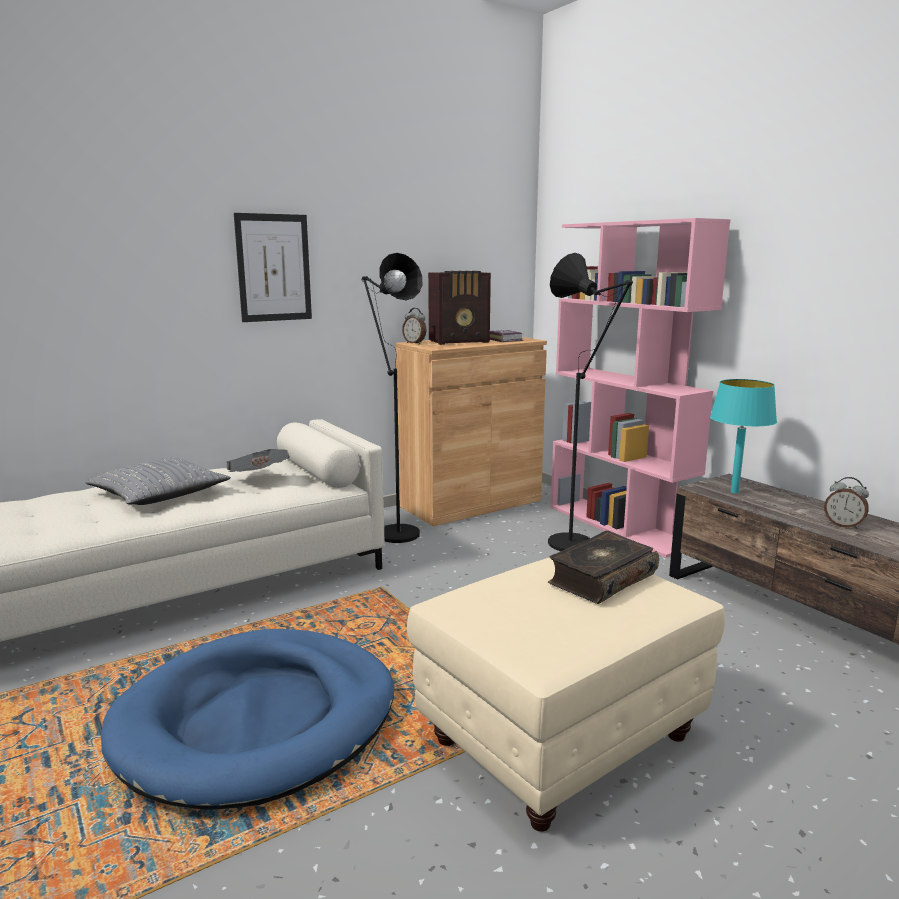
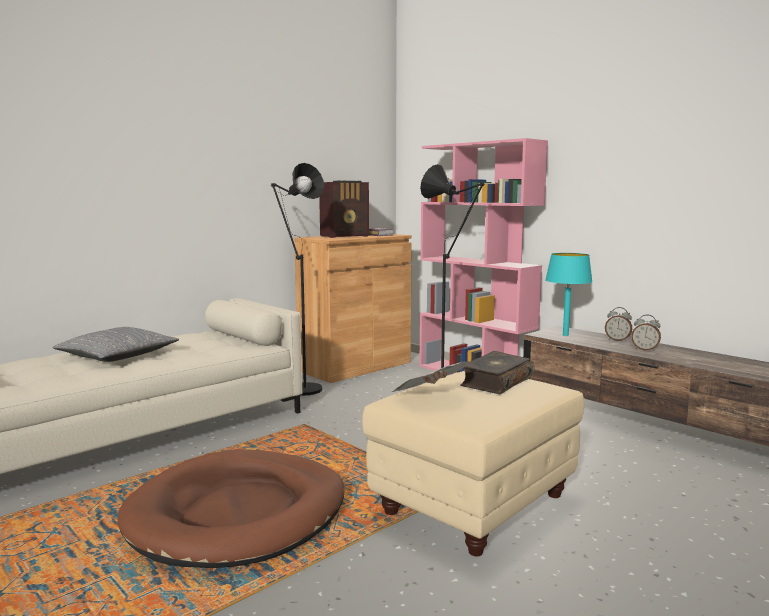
camera: 10 degrees left, 5 degrees down
blue dog bed [101,629,394,810] -> brown dog bed [118,449,344,568]
newspaper [226,449,290,472] -> newspaper moved to [392,361,471,392]
picture [234,213,312,322] -> none
alarm clock [402,308,426,344] -> alarm clock moved to [605,307,632,342]

